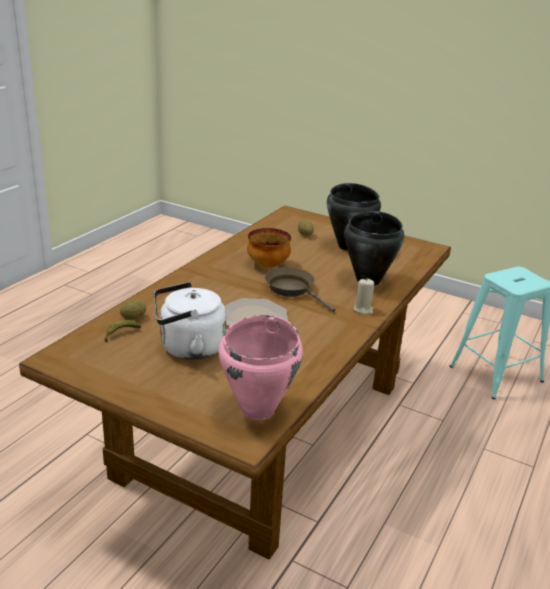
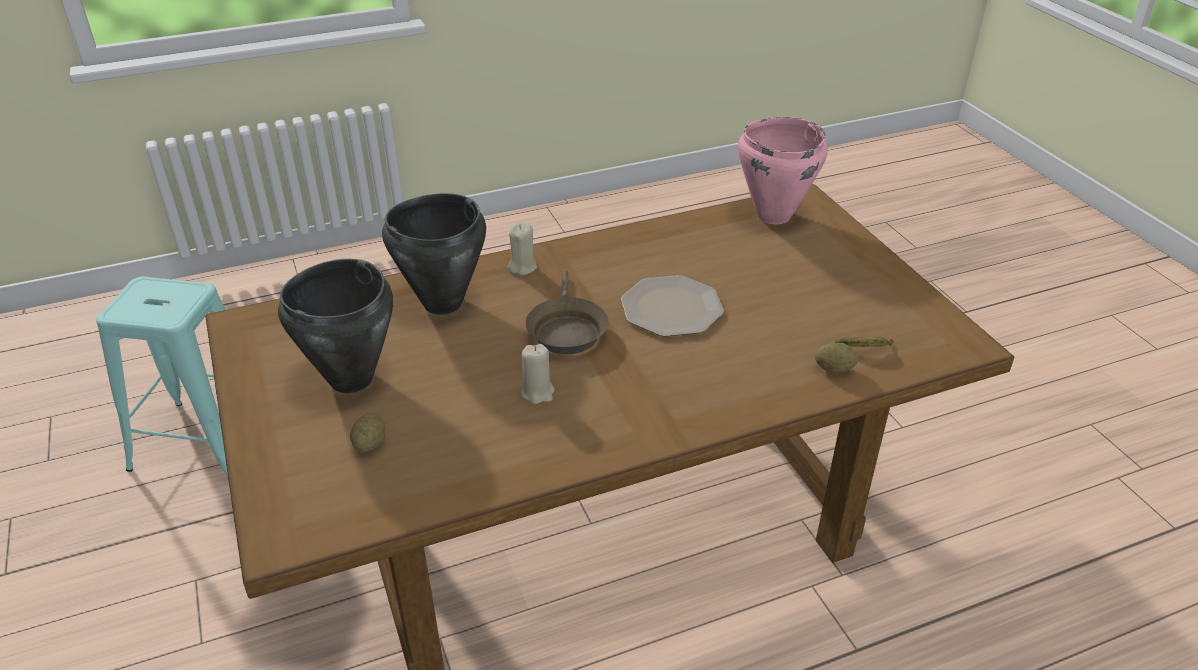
camera: 140 degrees left, 10 degrees up
white kettle [154,282,226,360] -> none
bowl [247,228,291,267] -> beige candle [521,344,555,404]

